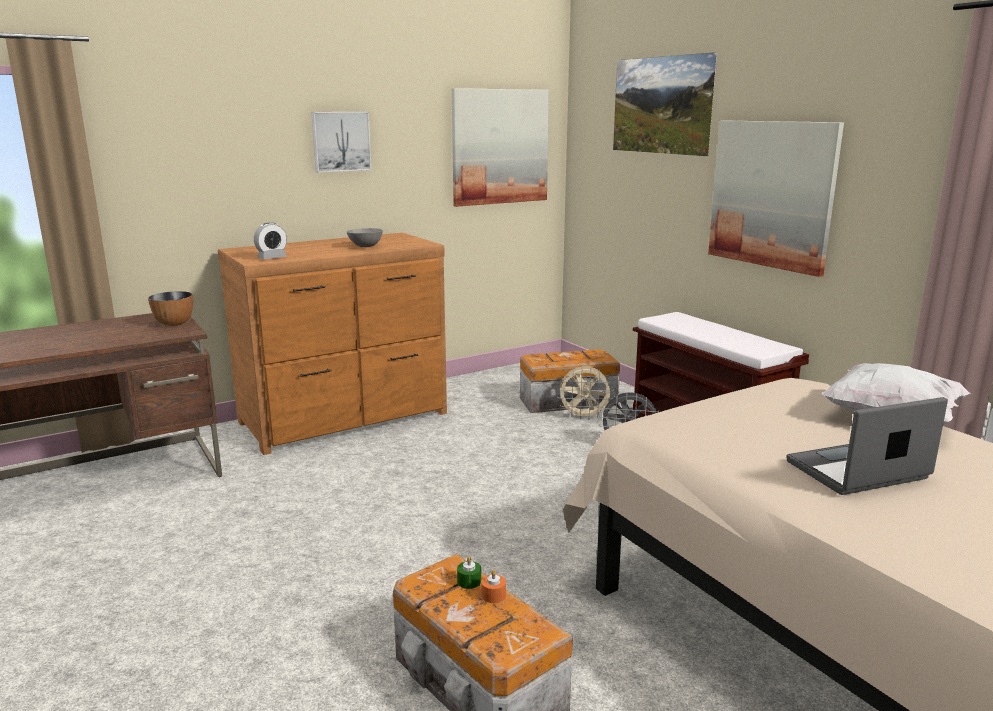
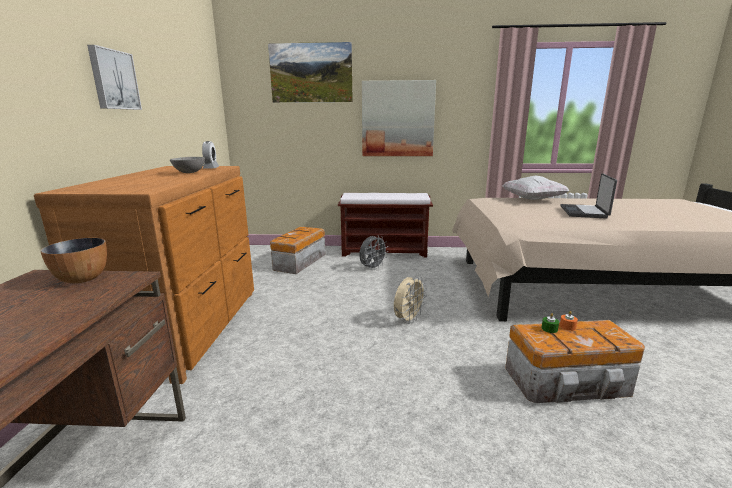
camera: 55 degrees left, 0 degrees up
alarm clock [254,223,287,260] -> alarm clock moved to [202,141,219,169]
picture [451,88,549,207] -> none
beige fan [557,367,614,420] -> beige fan moved to [394,277,427,324]

